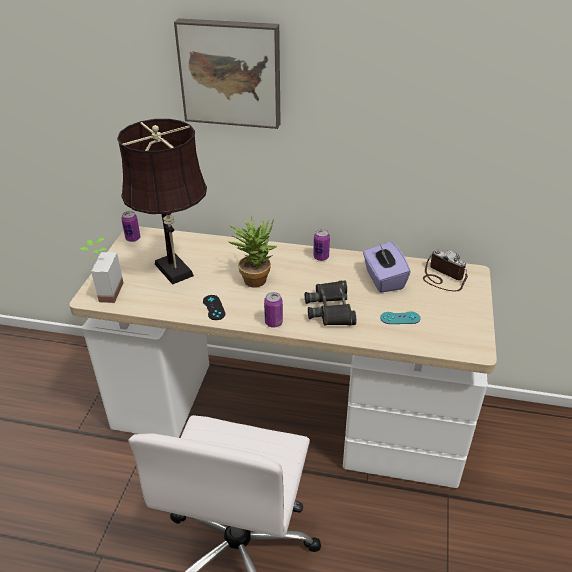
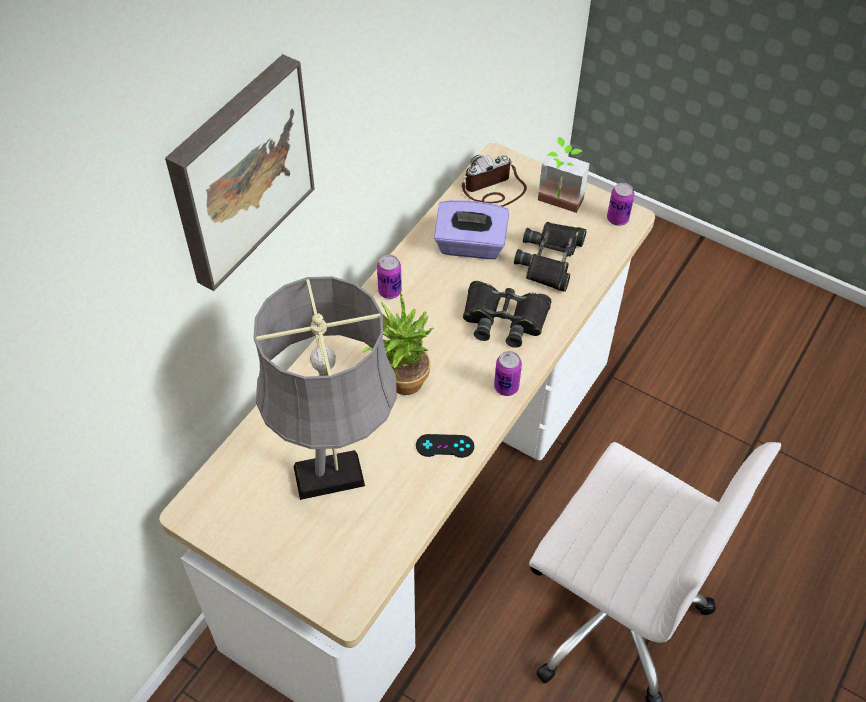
camera: 70 degrees left, 15 degrees up
potted plant [80,238,123,303] -> potted plant moved to [538,137,590,213]
brown table lamp [117,119,207,285] -> grey table lamp [253,276,397,500]
can [121,211,140,242] -> can moved to [607,183,634,226]
turquoise game controller [380,311,421,324] -> black binoculars [514,222,587,292]

